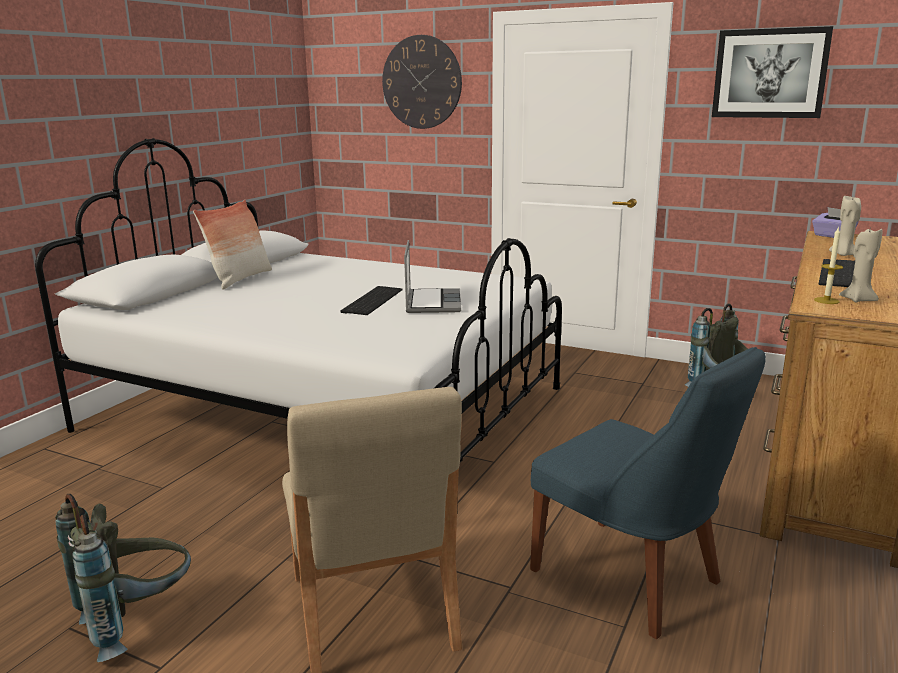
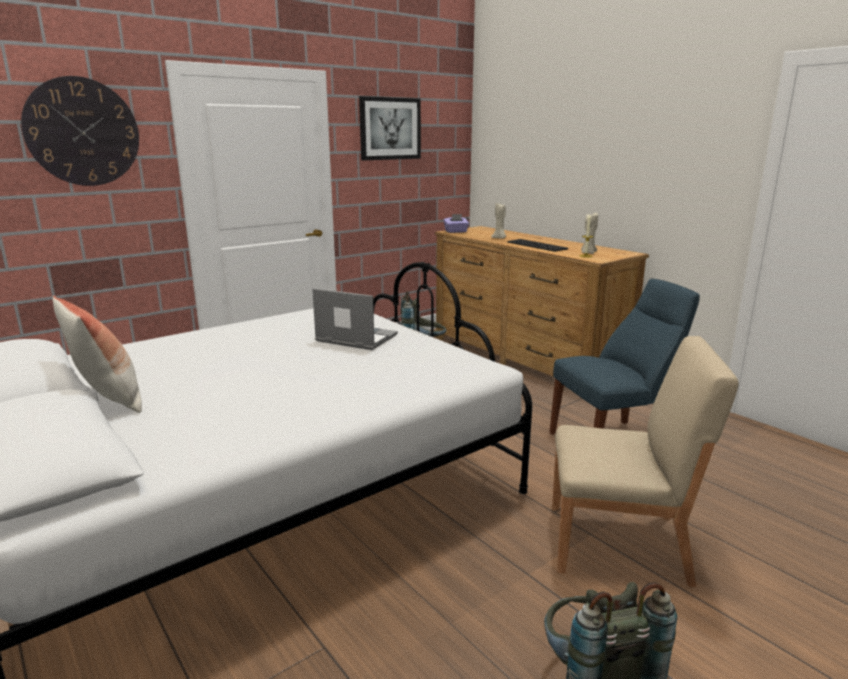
camera: 65 degrees left, 0 degrees up
keyboard [341,286,403,315] -> none

